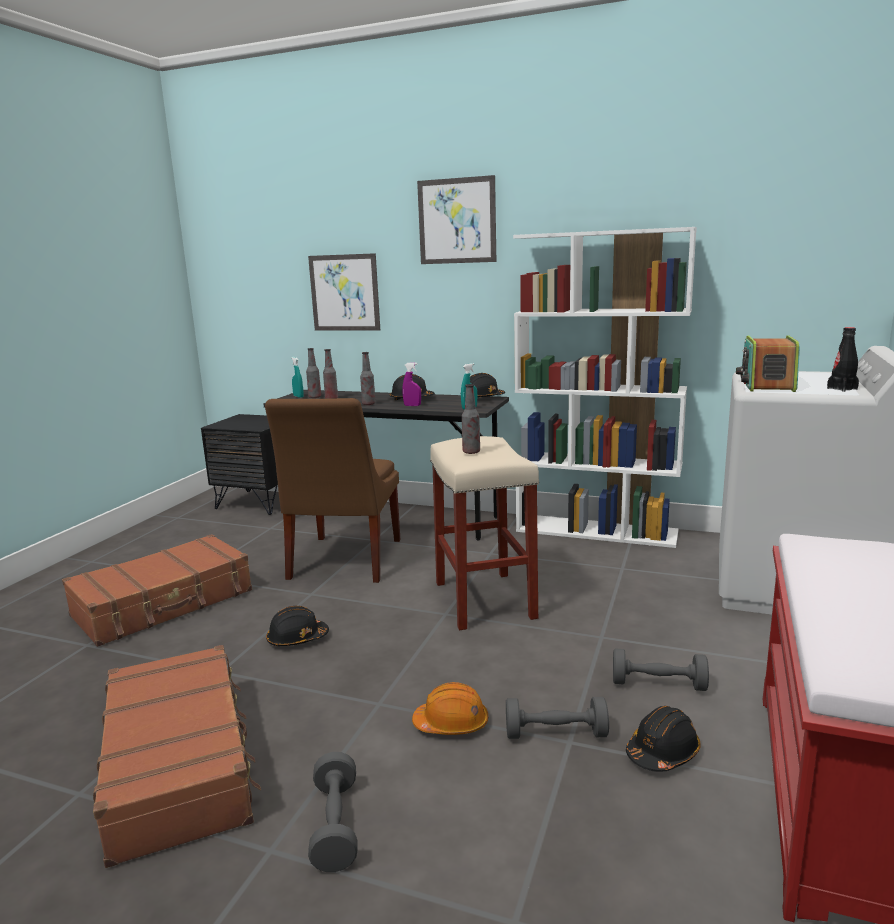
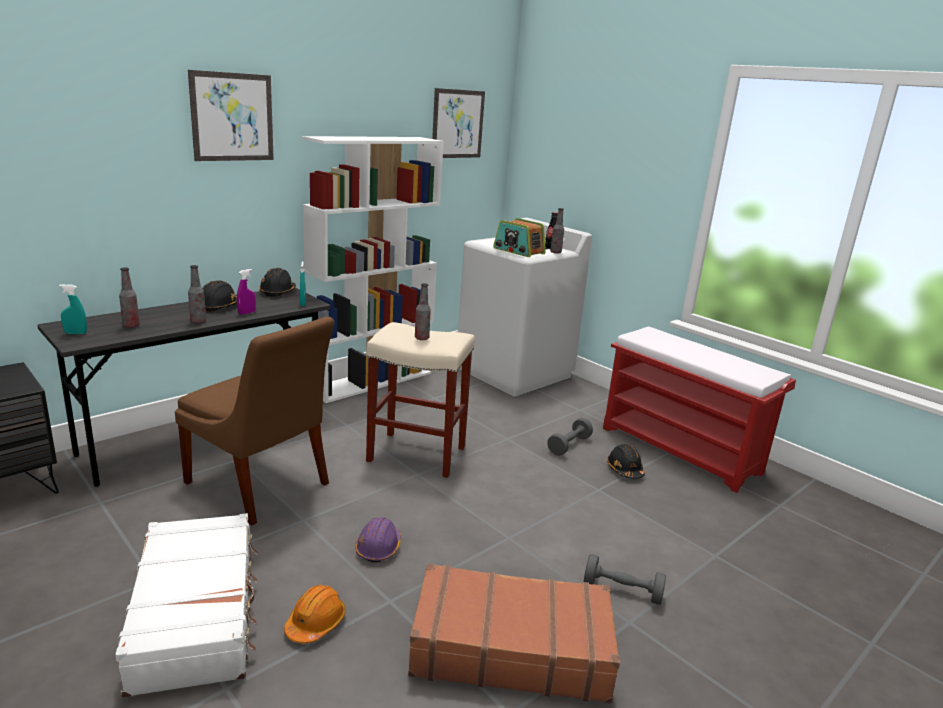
camera: 65 degrees left, 5 degrees up
brown suitcase [62,534,252,647] -> white suitcase [115,513,258,698]
black hard hat [266,606,329,646] -> purple hard hat [355,517,401,562]
bottle [306,348,321,398] -> bottle moved to [550,208,564,254]
picture [308,253,380,331] -> picture moved to [432,88,485,158]
orange hard hat [412,682,488,735] -> orange hard hat moved to [284,585,346,644]
grey dumbbell [506,697,609,739] -> none

